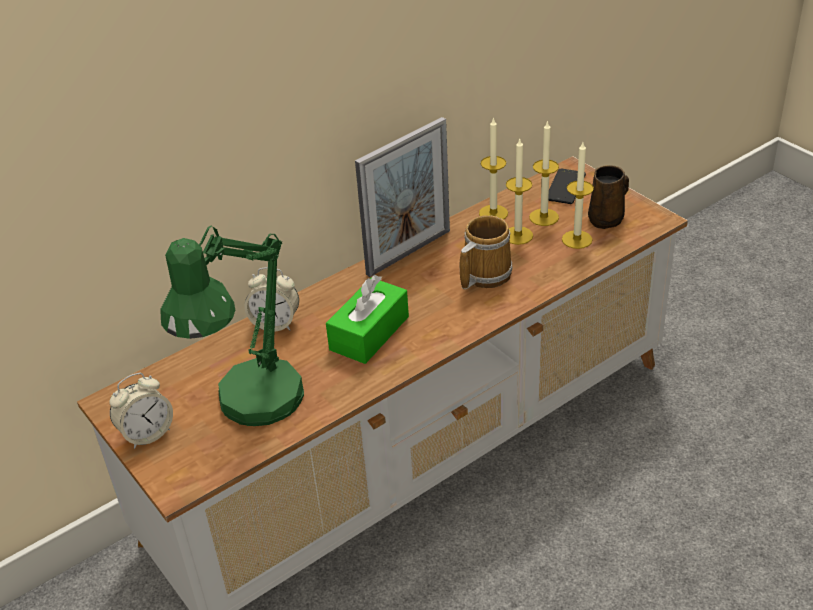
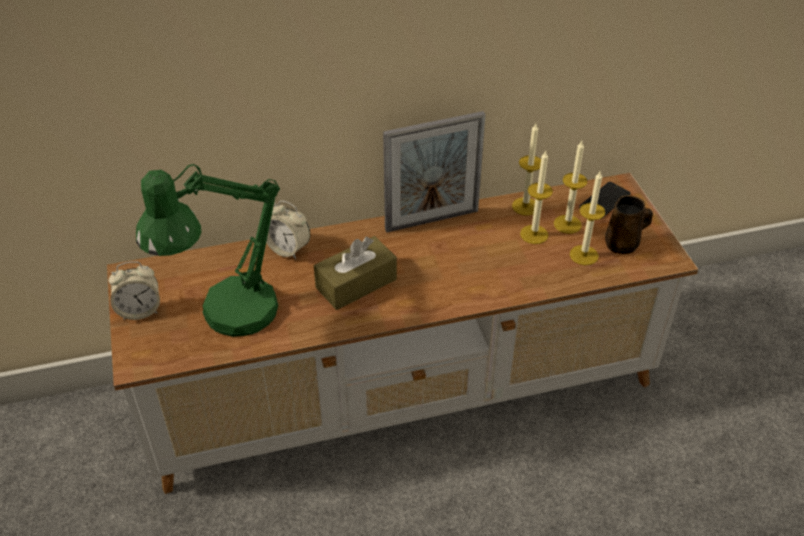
camera: 20 degrees right, 5 degrees up
green tissue box [326,275,409,364] -> brown tissue box [314,236,397,310]
mug [460,215,513,289] -> none

